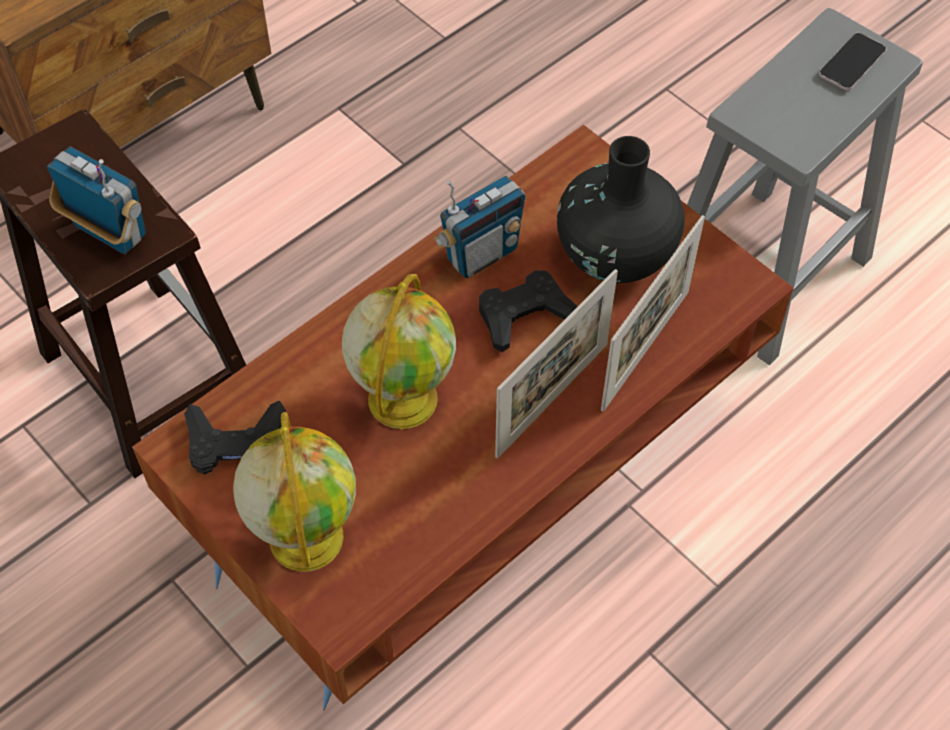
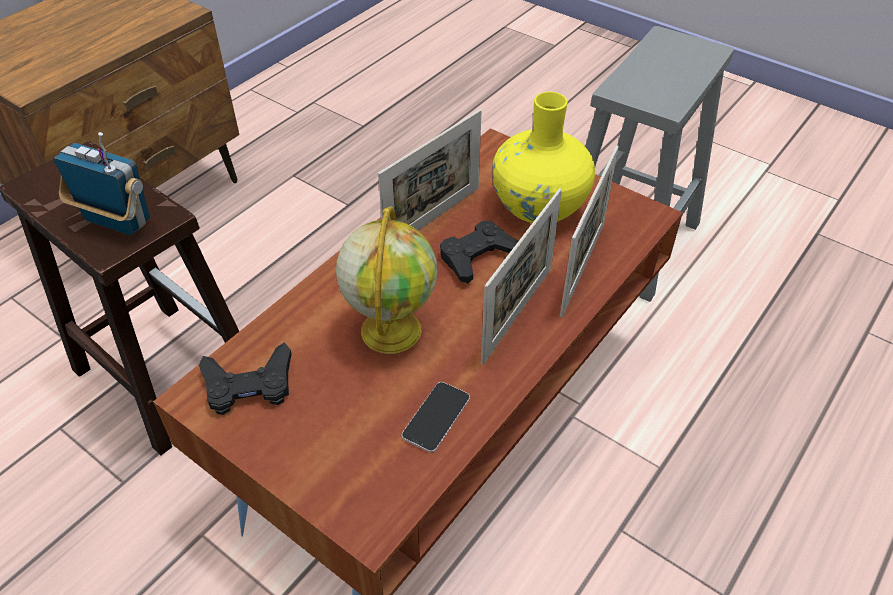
camera: 10 degrees left, 10 degrees down
globe [233,412,356,572] -> none
radio [434,176,526,278] -> picture frame [378,109,482,230]
black vase [557,136,685,283] -> yellow vase [492,92,595,223]
phone [819,33,887,90] -> phone moved to [402,382,470,453]

